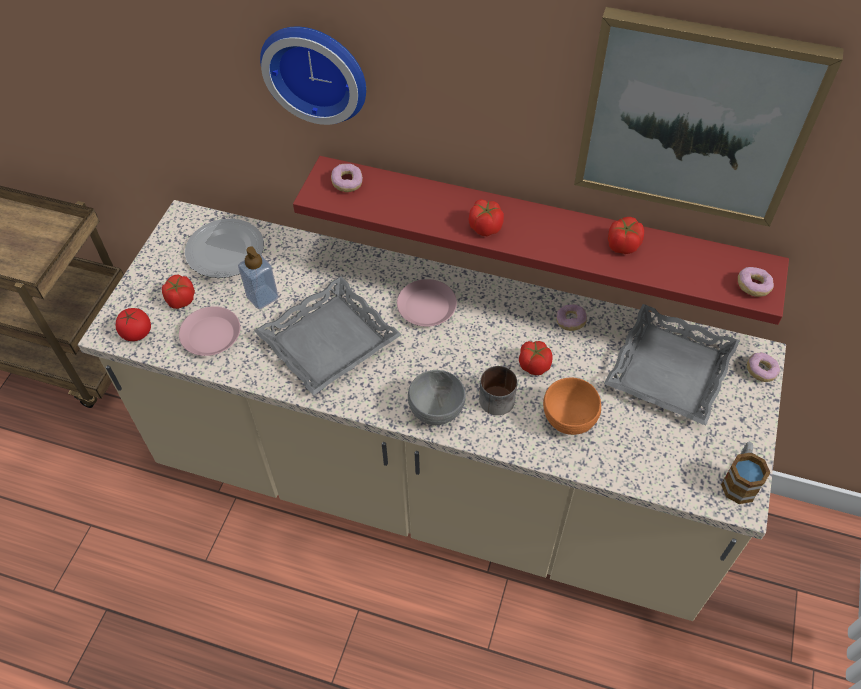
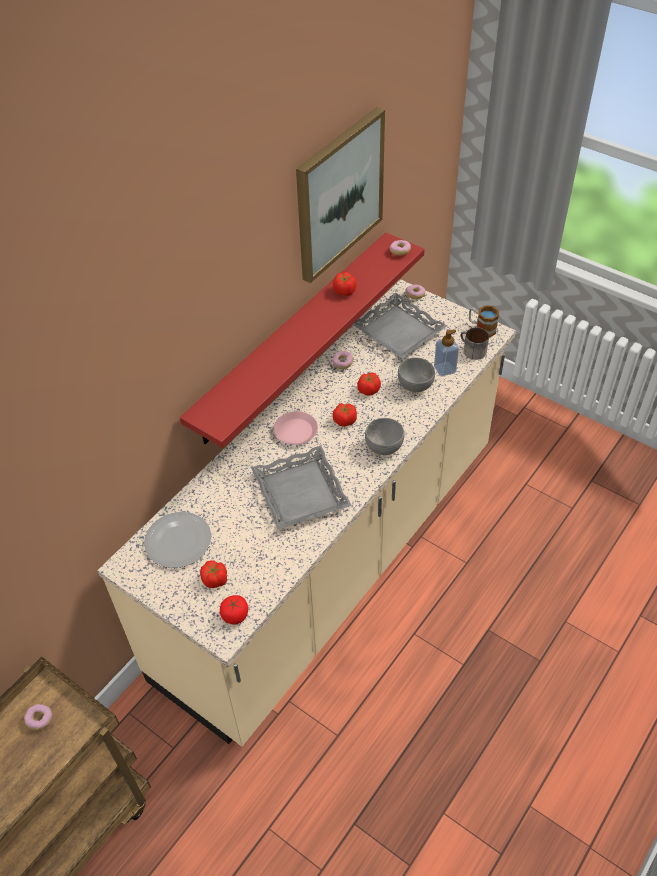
camera: 70 degrees left, 5 degrees down
pink plate [179,306,240,356] -> none
soap dispenser [238,246,279,309] -> soap dispenser moved to [434,329,459,377]
wall clock [260,27,366,125] -> none
donut [331,164,363,192] -> donut moved to [24,704,53,730]
tomato [469,199,504,236] -> tomato moved to [332,403,357,427]
mug [479,365,517,415] -> mug moved to [460,327,489,360]
orange bowl [543,378,601,435] -> grey bowl [398,358,435,392]

